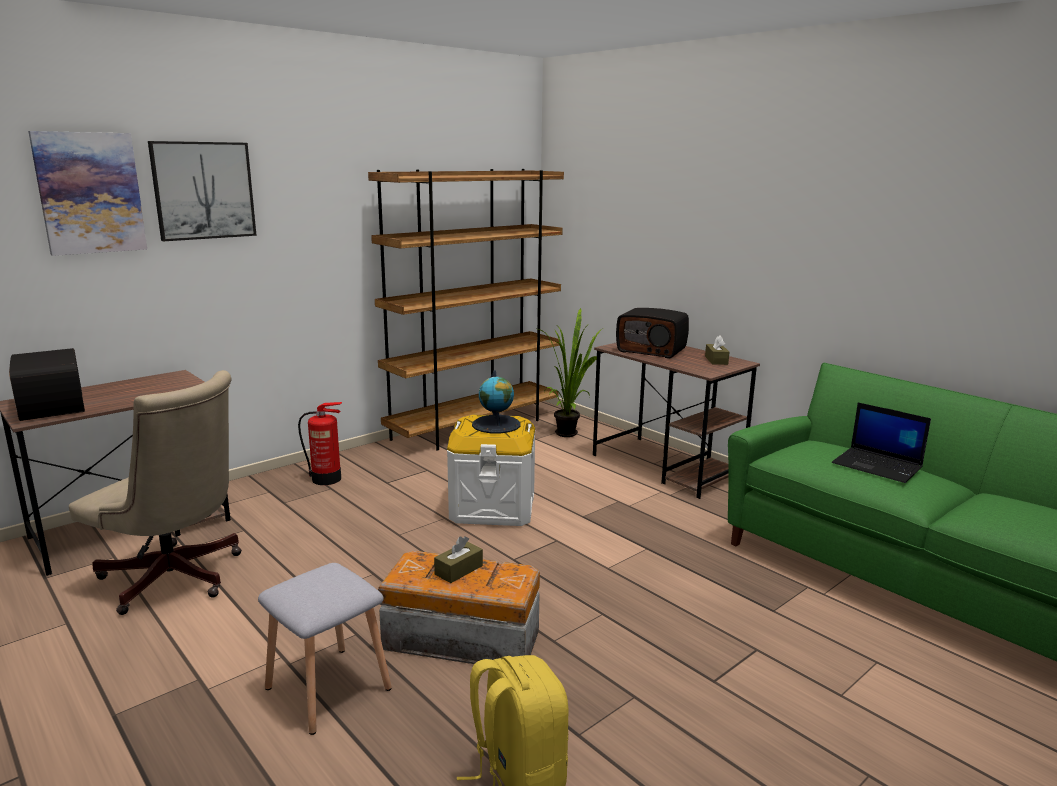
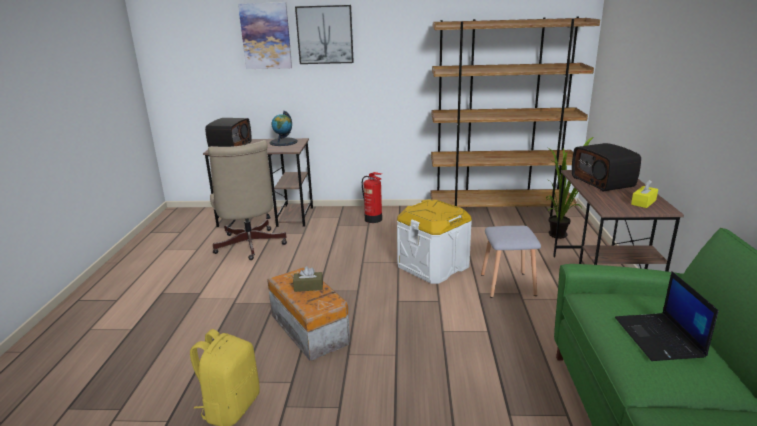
camera: 45 degrees right, 5 degrees up
grey stool [258,563,392,735] -> grey stool moved to [481,226,541,298]
globe [472,370,520,433] -> globe moved to [269,111,298,146]
brown tissue box [705,336,729,365] -> yellow tissue box [631,180,658,208]

